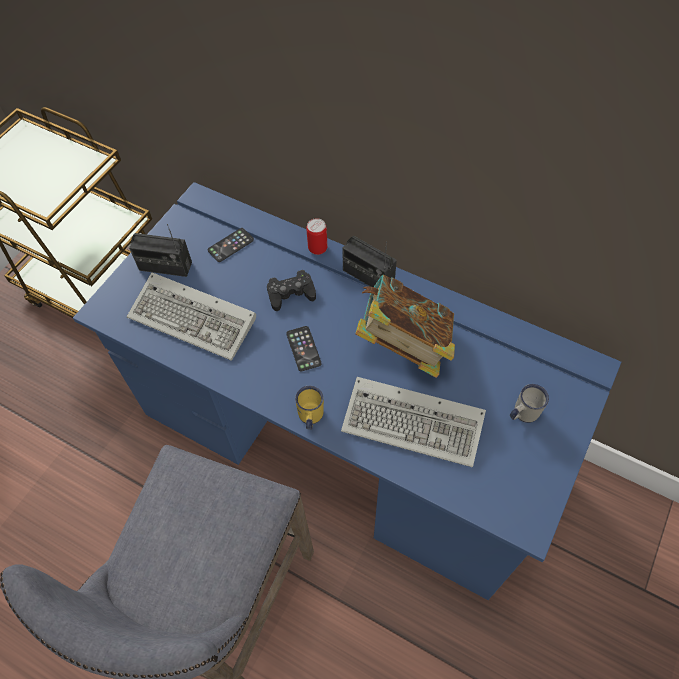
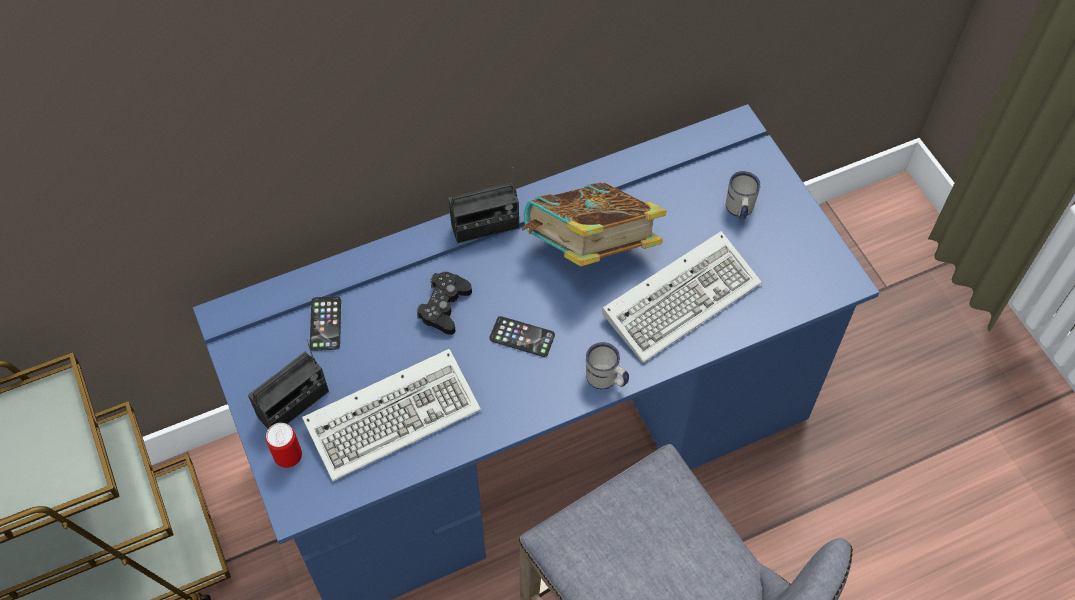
camera: 55 degrees left, 0 degrees up
yellow mug [295,386,324,430] -> white mug [586,342,629,389]
can [306,218,327,255] -> can moved to [266,423,302,468]

